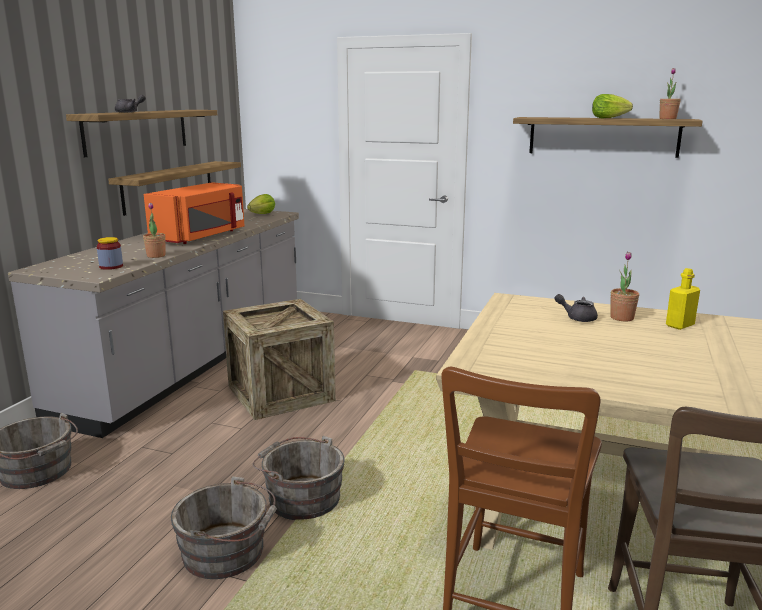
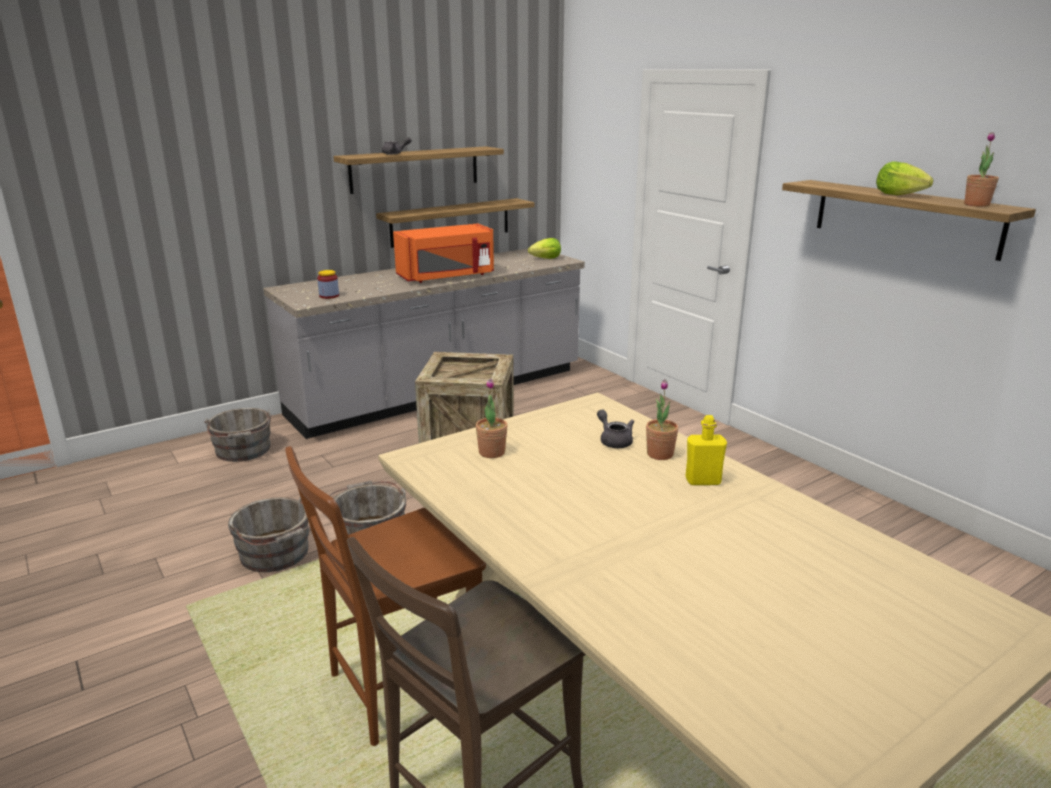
camera: 35 degrees right, 5 degrees up
potted plant [143,203,166,258] -> potted plant moved to [476,379,508,458]

